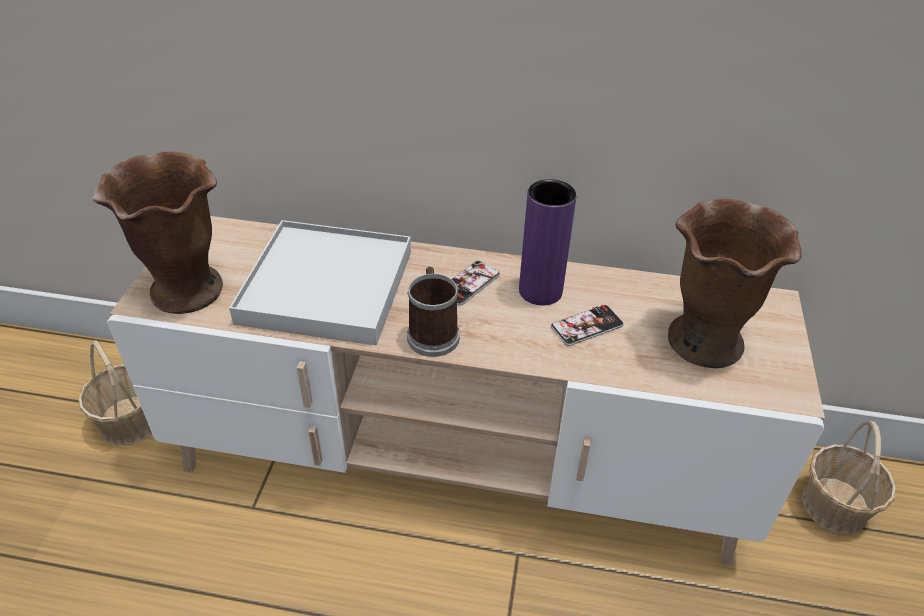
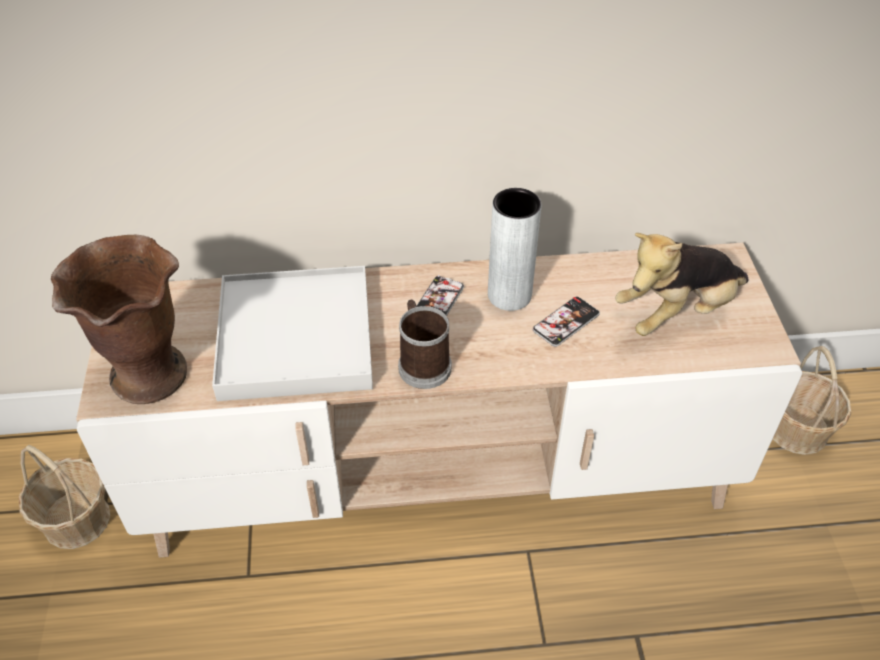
camera: 15 degrees left, 5 degrees up
purple vase [519,179,577,305] -> grey vase [488,188,542,311]
brown vase [668,199,802,368] -> plush toy [615,233,749,336]

